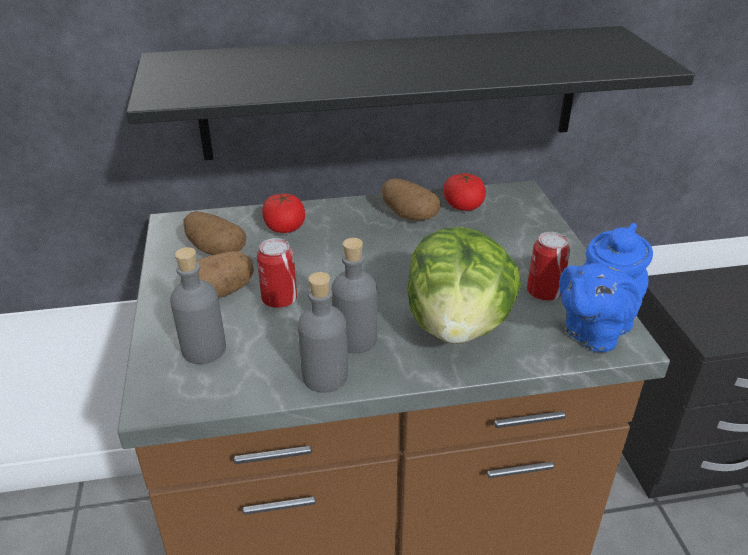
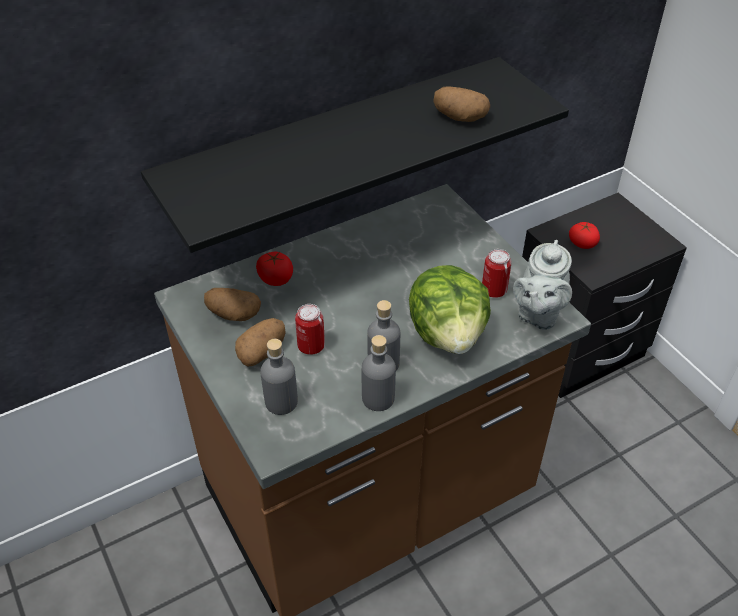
camera: 20 degrees left, 10 degrees up
potato [382,178,441,221] -> potato moved to [433,87,490,122]
tomato [443,173,486,211] -> tomato moved to [569,222,600,249]
blue teapot [559,223,653,352] -> grey teapot [513,240,572,330]

